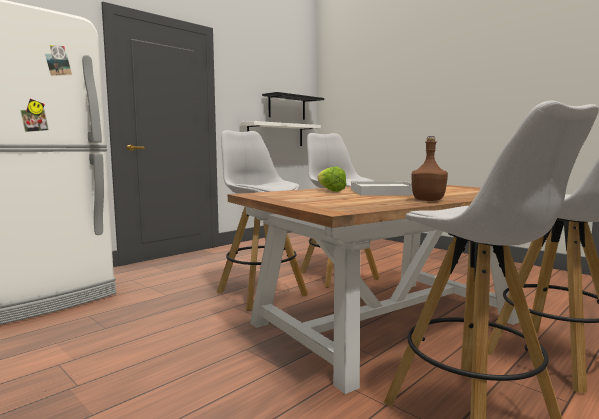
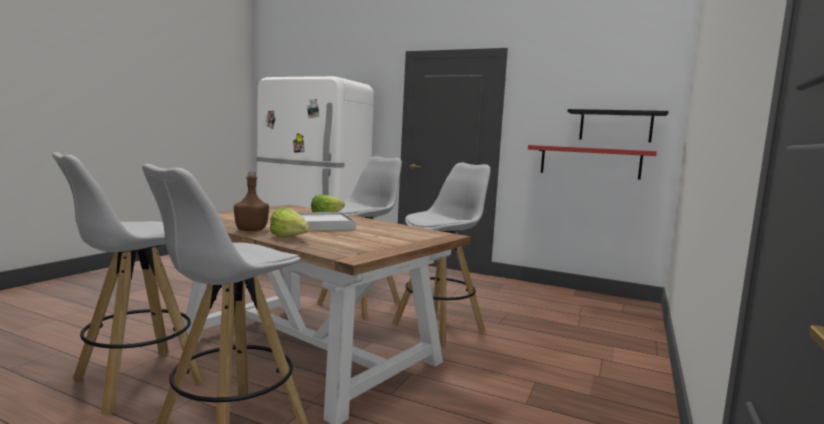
camera: 70 degrees right, 0 degrees up
white shelf [240,121,321,146] -> red shelf [528,145,657,180]
none -> lettuce [270,207,310,237]

